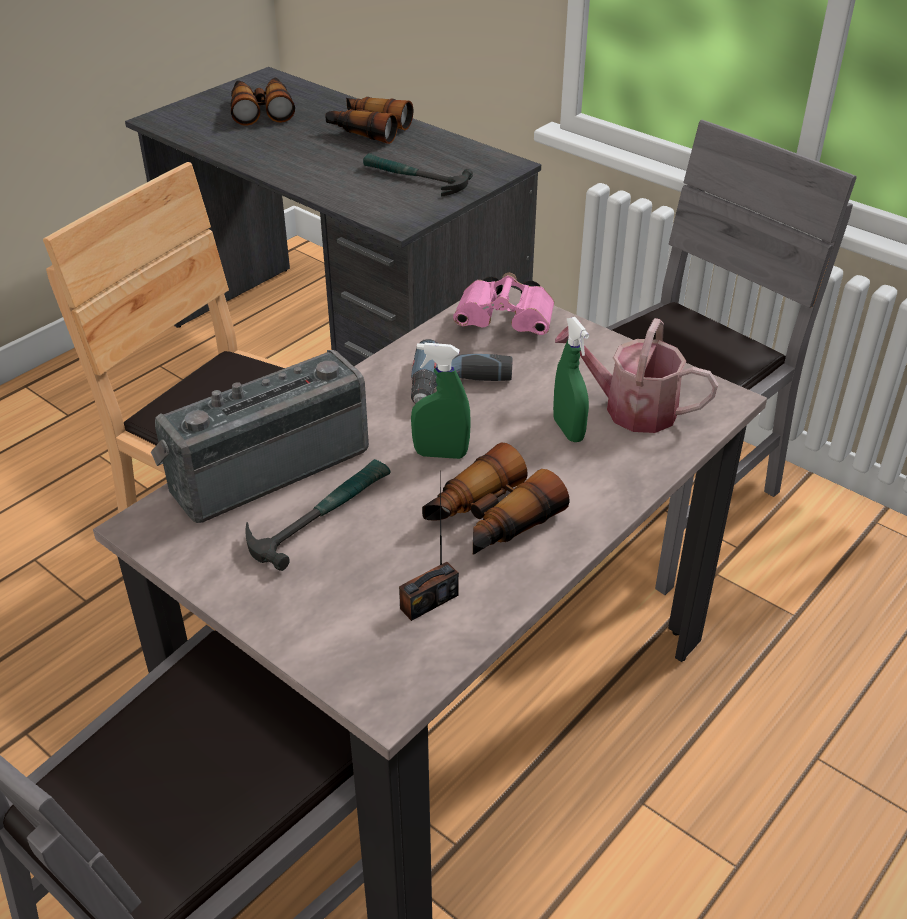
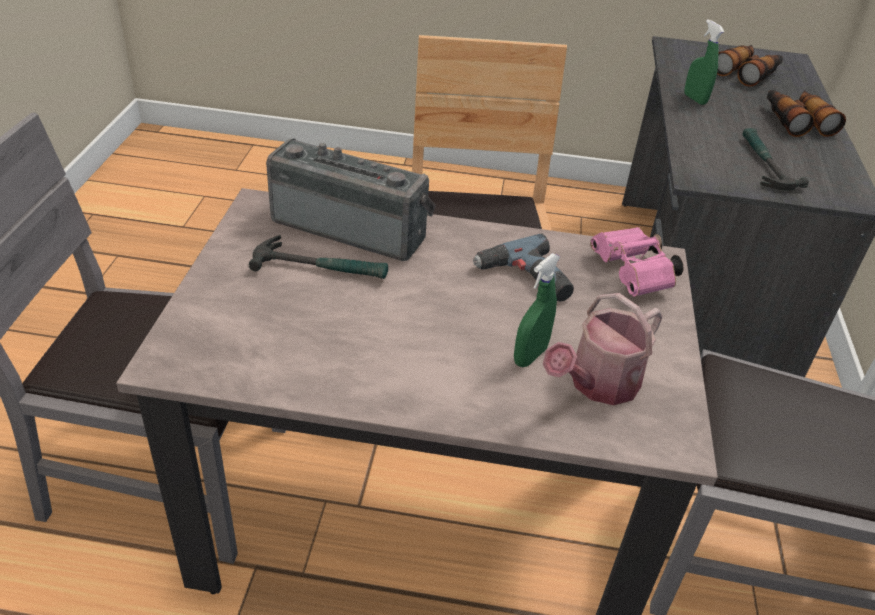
camera: 55 degrees right, 0 degrees up
radio [399,479,459,621] -> none
green spray bottle [411,343,471,459] -> green spray bottle moved to [684,19,724,105]
binoculars [422,442,570,554] -> none
watering can [555,318,718,433] -> watering can turned 120 degrees counterclockwise [543,293,663,405]

